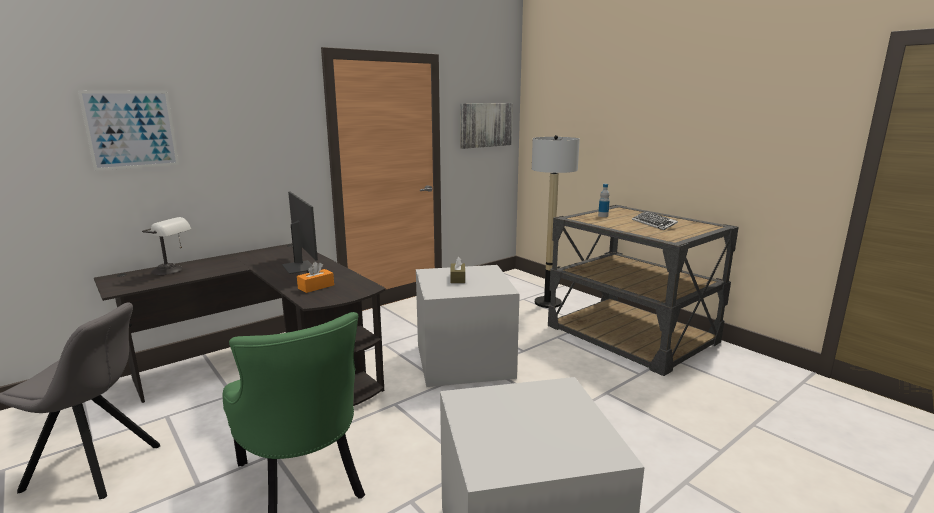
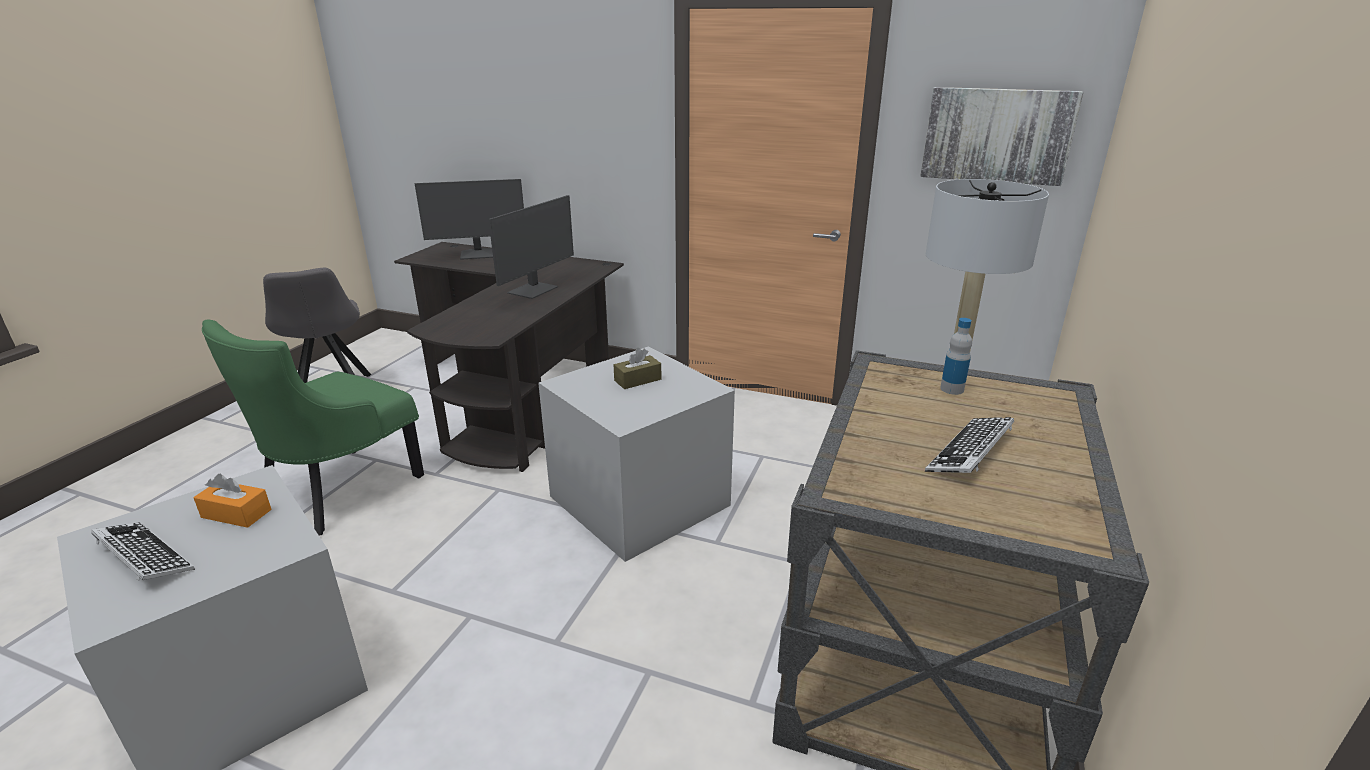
camera: 60 degrees right, 10 degrees up
picture [78,91,179,171] -> none
table lamp [142,217,191,275] -> monitor [415,179,524,260]
orange tissue box [297,262,334,293] -> orange tissue box moved to [193,474,271,528]
none -> keyboard [91,522,195,581]

